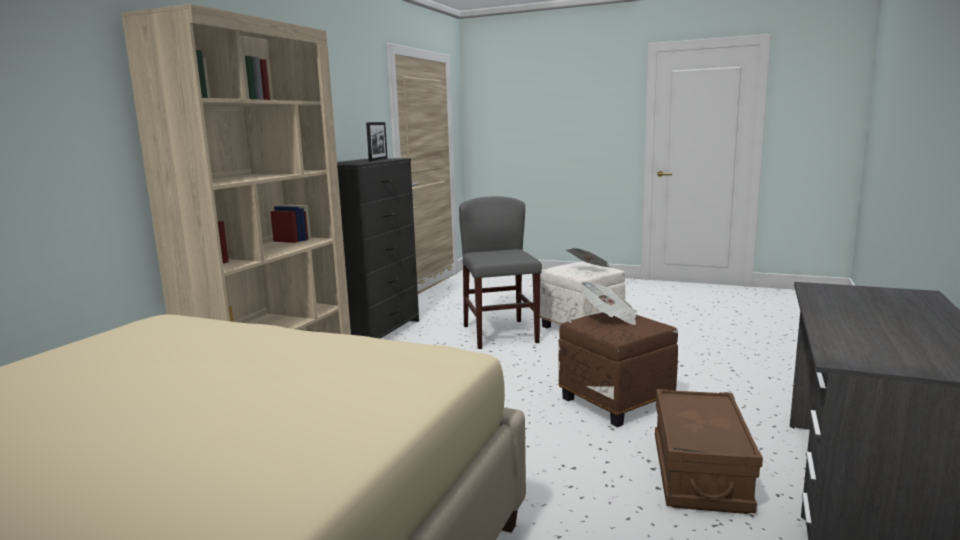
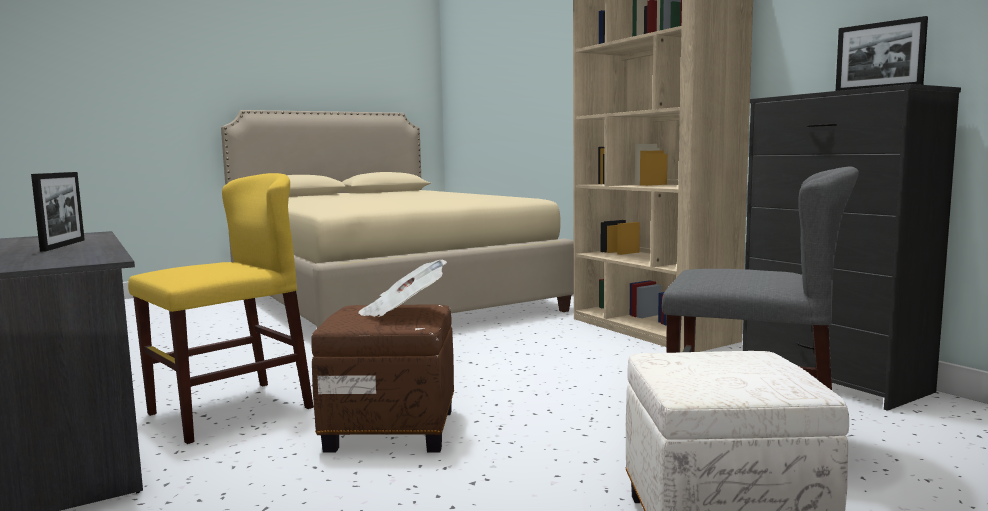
camera: 125 degrees right, 5 degrees down
newspaper [566,248,610,267] -> none
brown storage box [655,389,763,514] -> yellow chair [128,173,314,444]
none -> picture frame [31,172,85,252]

